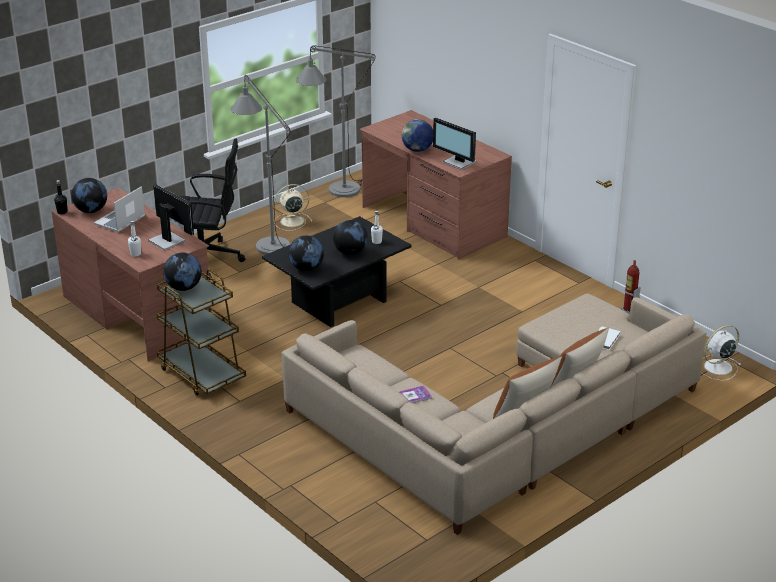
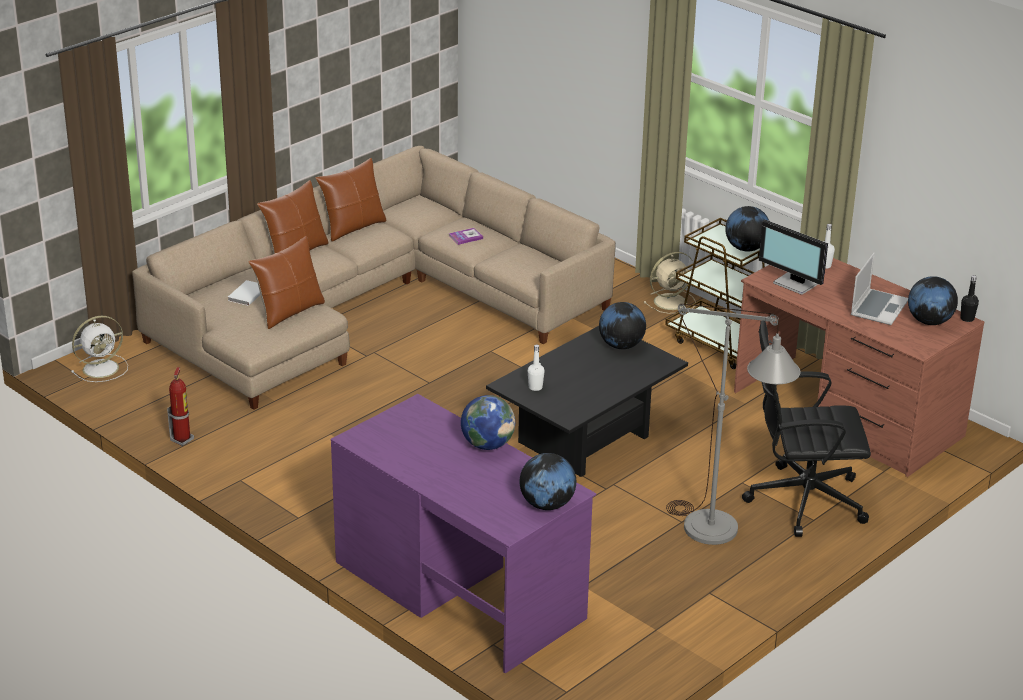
camera: 175 degrees right, 0 degrees up
beige fan [274,184,312,231] -> beige fan moved to [643,252,696,314]
grey floor lamp [296,45,376,197] -> none
globe [333,220,368,255] -> globe moved to [520,453,576,510]
brown desk [360,110,512,259] -> purple desk [331,394,596,673]
monitor [433,118,477,170] -> none
none -> brown pillow [248,236,325,329]

